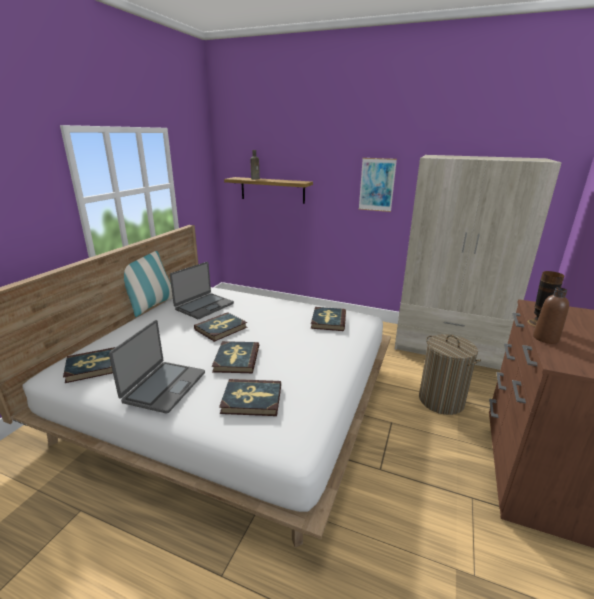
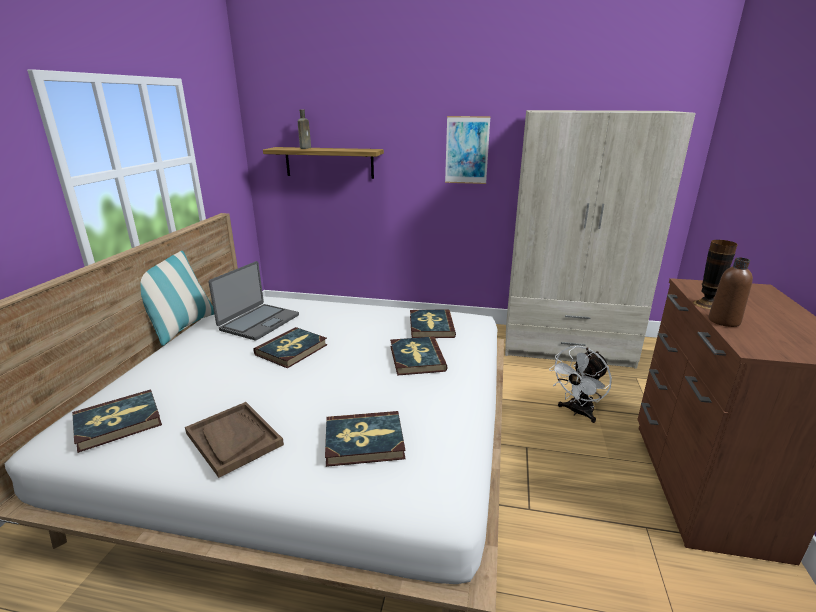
camera: 10 degrees left, 0 degrees up
laptop [109,320,205,413] -> brown tray [185,402,284,478]
book [212,341,259,373] -> book moved to [390,337,448,376]
laundry basket [419,334,481,415] -> white fan [549,346,612,423]

